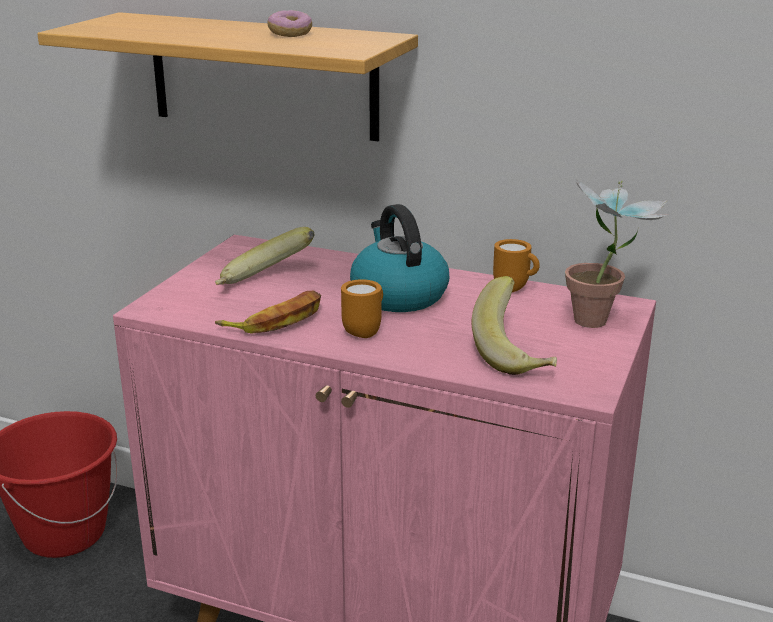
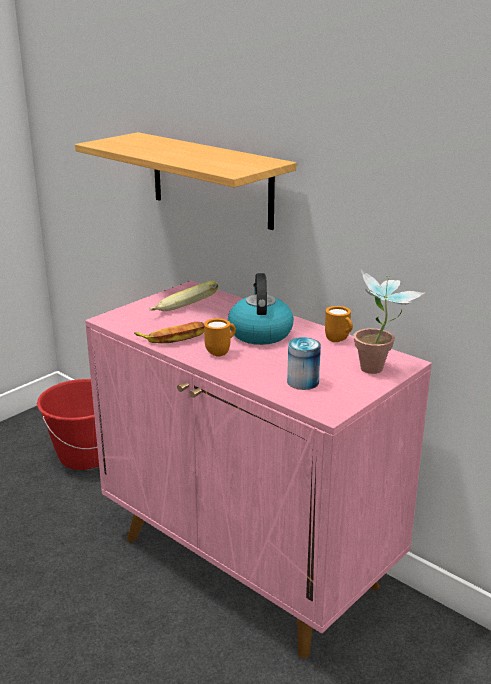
camera: 20 degrees right, 0 degrees up
donut [268,10,312,37] -> none
banana [472,276,557,375] -> can [287,337,321,390]

